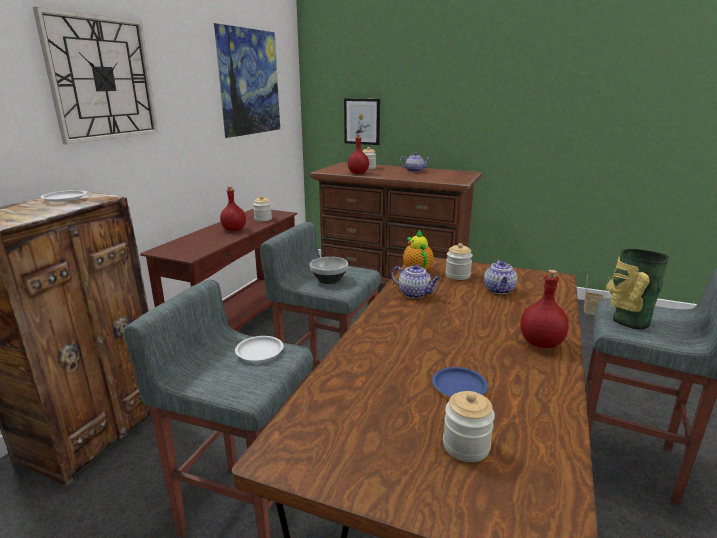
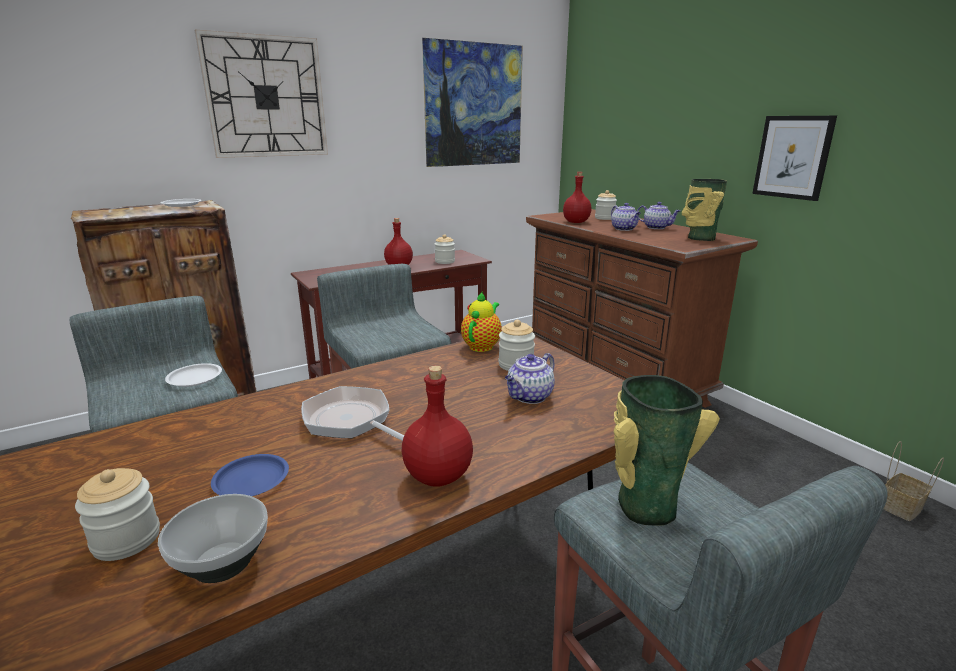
camera: 35 degrees right, 0 degrees up
bowl [310,257,348,284] -> bowl moved to [158,494,268,583]
picture [344,98,380,145] -> picture moved to [752,116,837,201]
teapot [391,264,441,298] -> teapot moved to [611,203,641,231]
none -> frying pan [301,386,404,441]
none -> vase [682,179,727,241]

